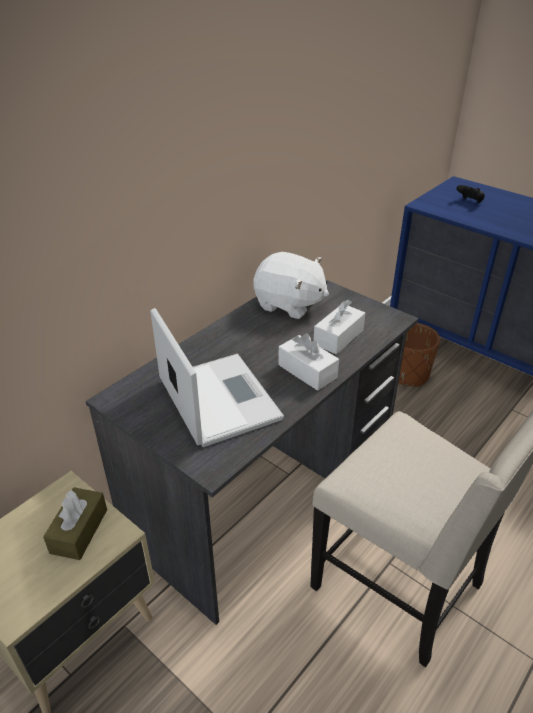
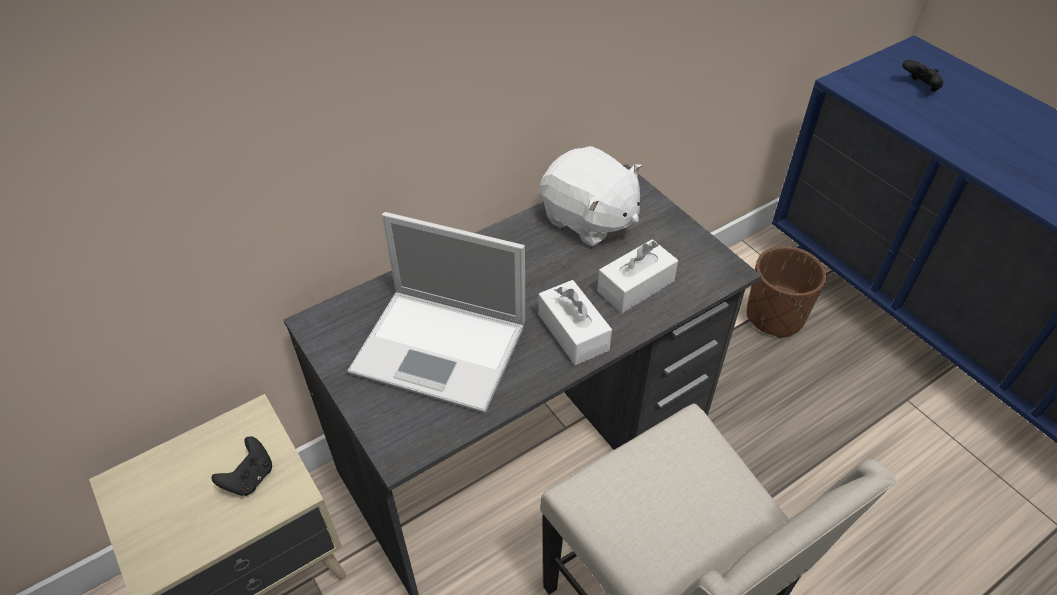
camera: 15 degrees right, 10 degrees up
brown tissue box [43,487,107,560] -> black game controller [212,436,272,496]
laptop [150,308,284,447] -> laptop turned 120 degrees clockwise [348,212,525,413]

